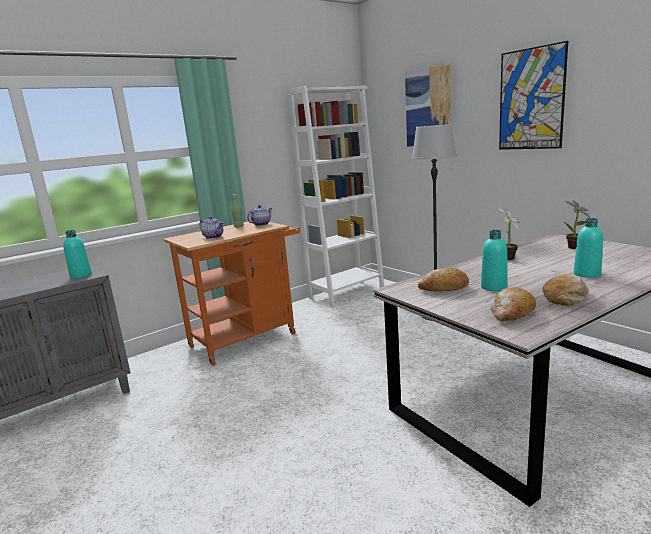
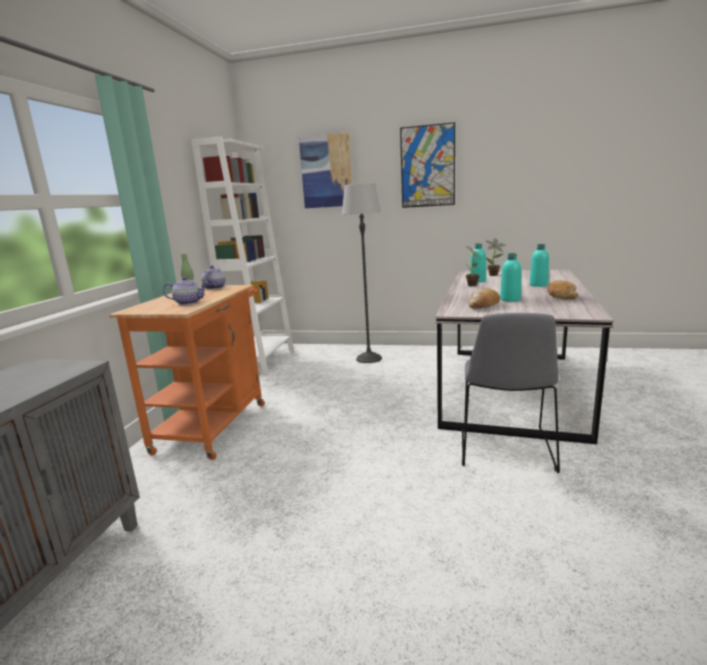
camera: 40 degrees left, 0 degrees up
turquoise bottle [63,230,92,279] -> turquoise bottle moved to [470,243,486,283]
bread [491,287,536,321] -> none
none -> grey chair [462,313,560,473]

